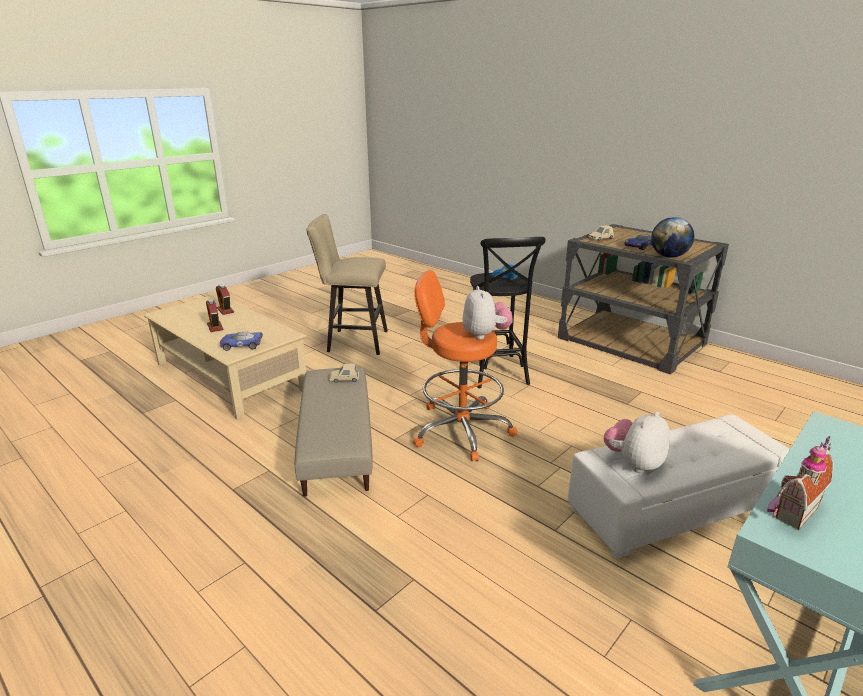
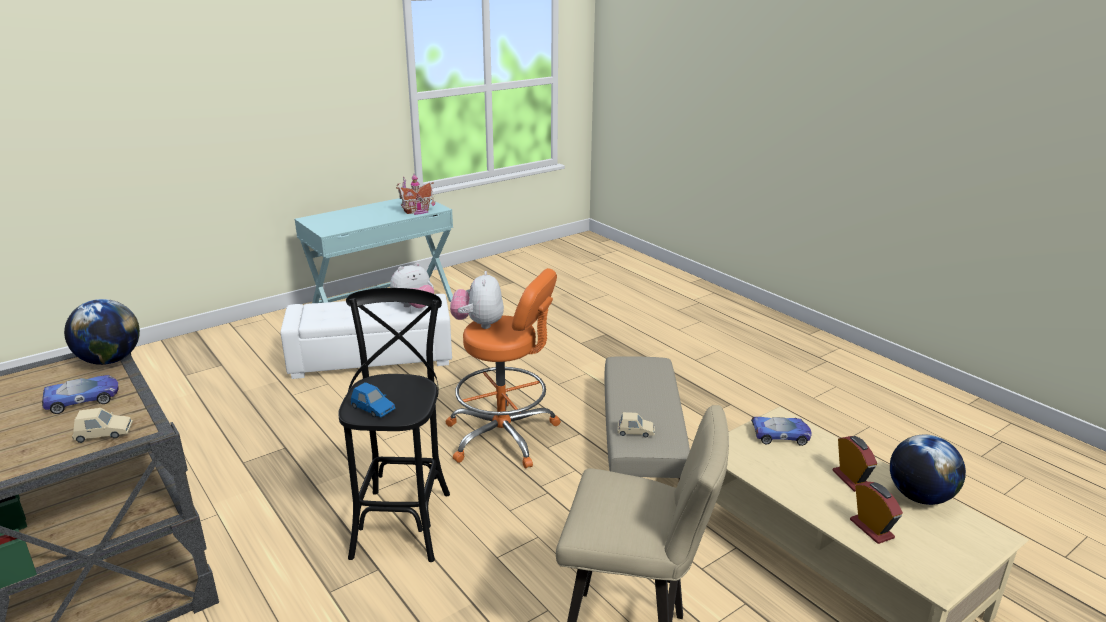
camera: 170 degrees left, 0 degrees up
none -> globe [890,434,966,505]

